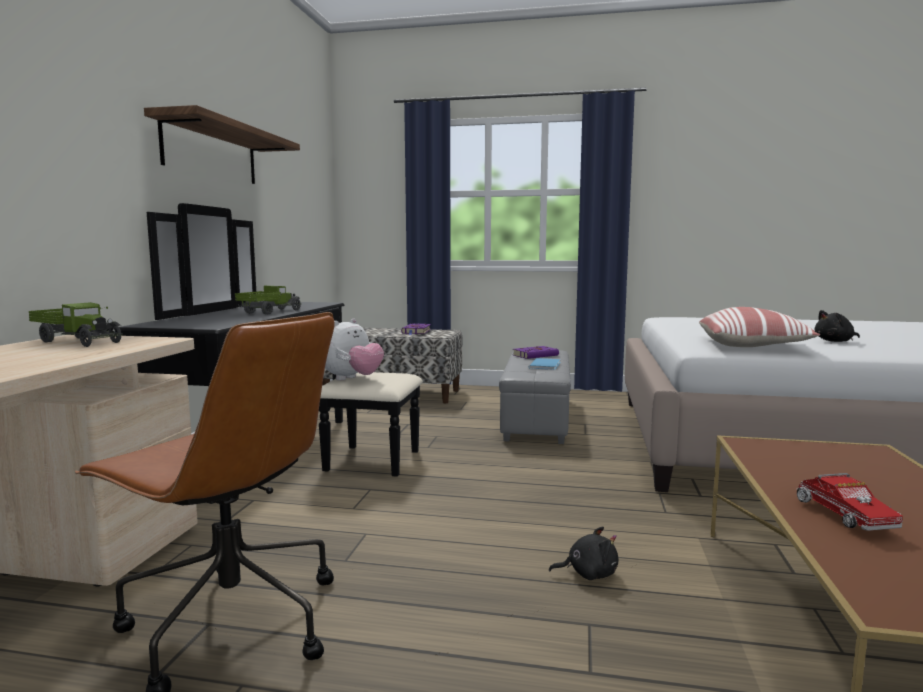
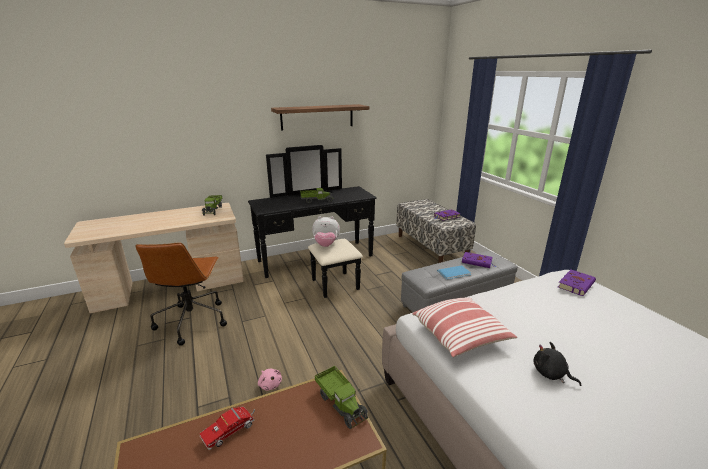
camera: 55 degrees right, 15 degrees up
black plush toy [549,526,618,580] -> pink plush toy [258,369,282,391]
none -> toy truck [315,366,368,429]
none -> purple book [558,270,596,296]

